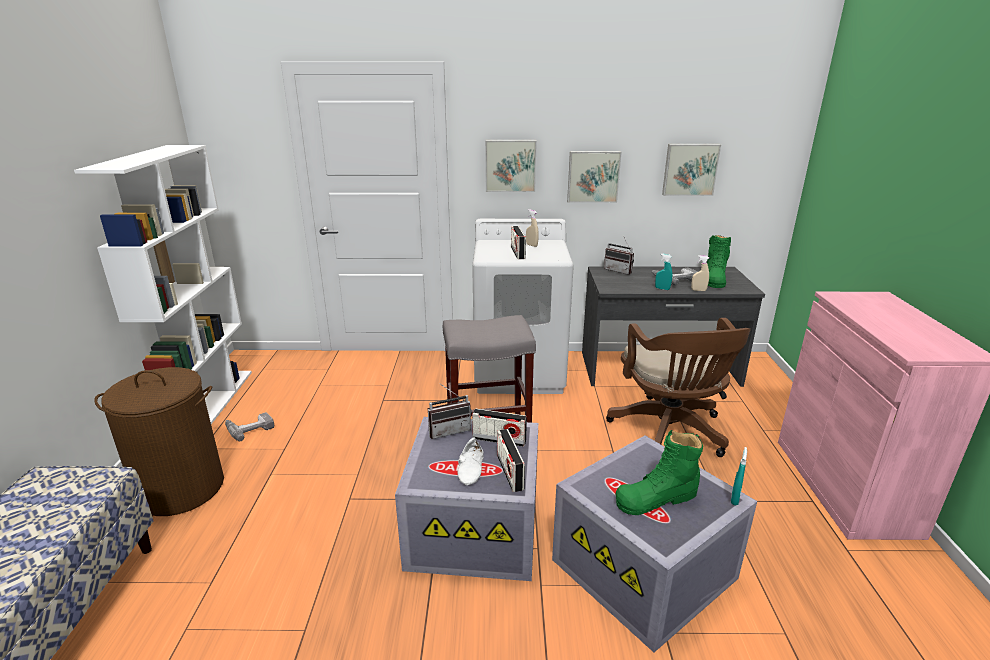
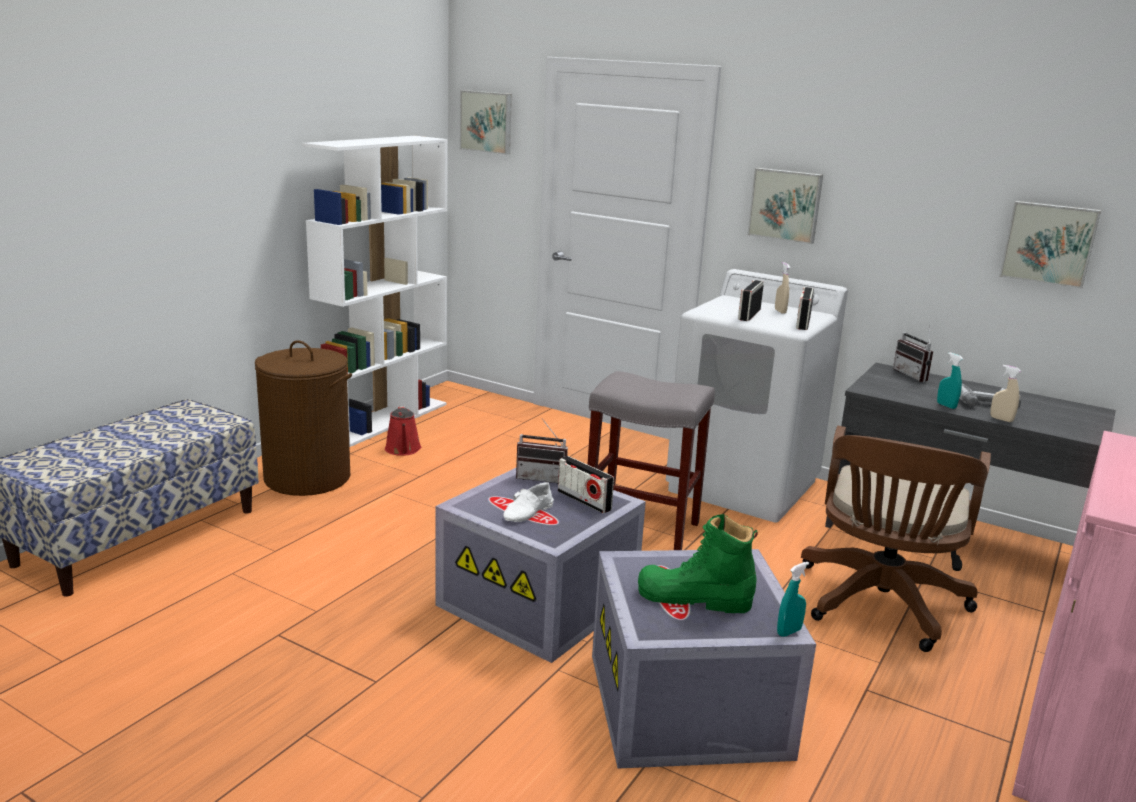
camera: 30 degrees right, 5 degrees down
power drill [225,412,274,441] -> red watering can [385,405,421,456]
radio [497,429,525,492] -> radio moved to [796,287,814,330]
picture [567,151,622,203] -> picture moved to [460,90,512,155]
green boot [707,235,731,288] -> none

